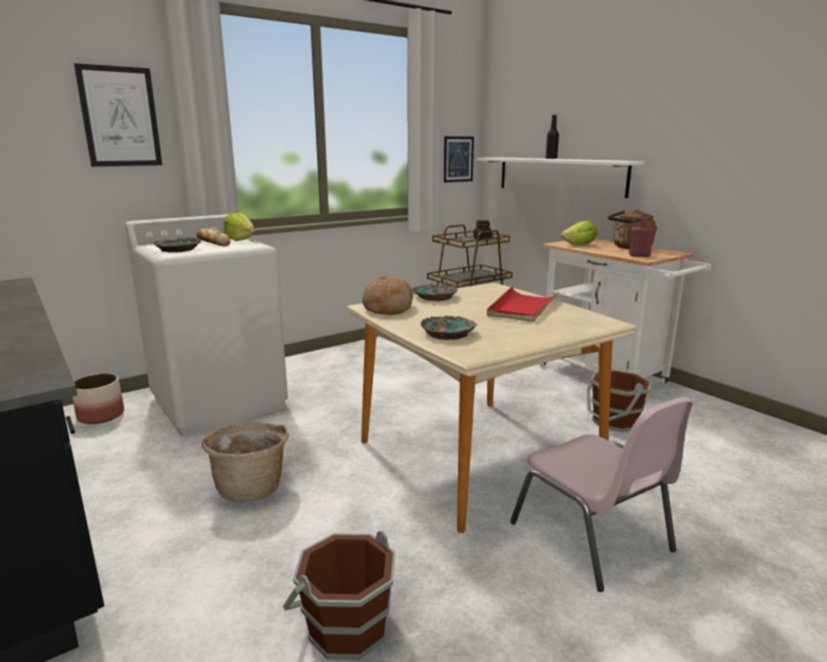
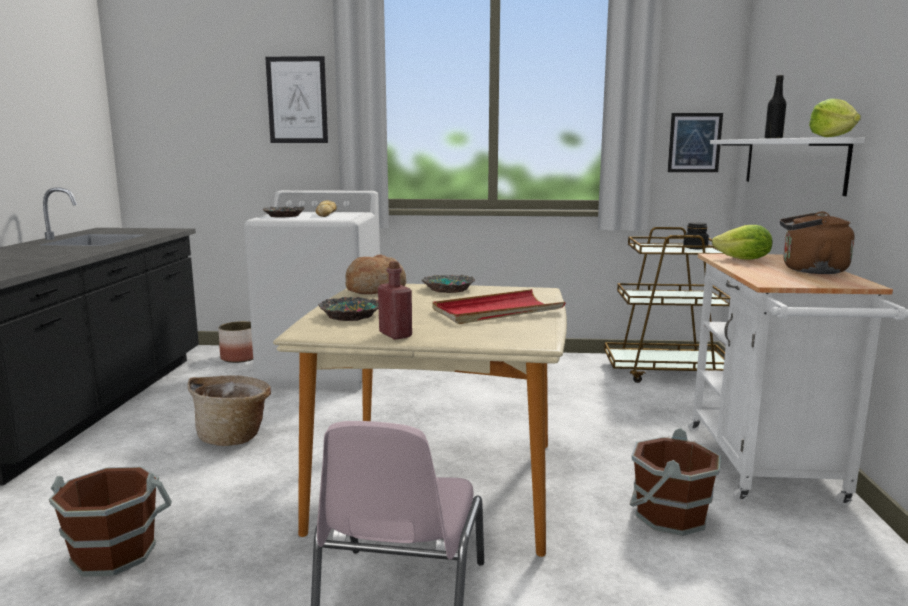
camera: 40 degrees right, 5 degrees down
lettuce [224,212,255,241] -> lettuce moved to [809,98,861,137]
red bottle [629,213,655,257] -> red bottle moved to [378,261,412,340]

